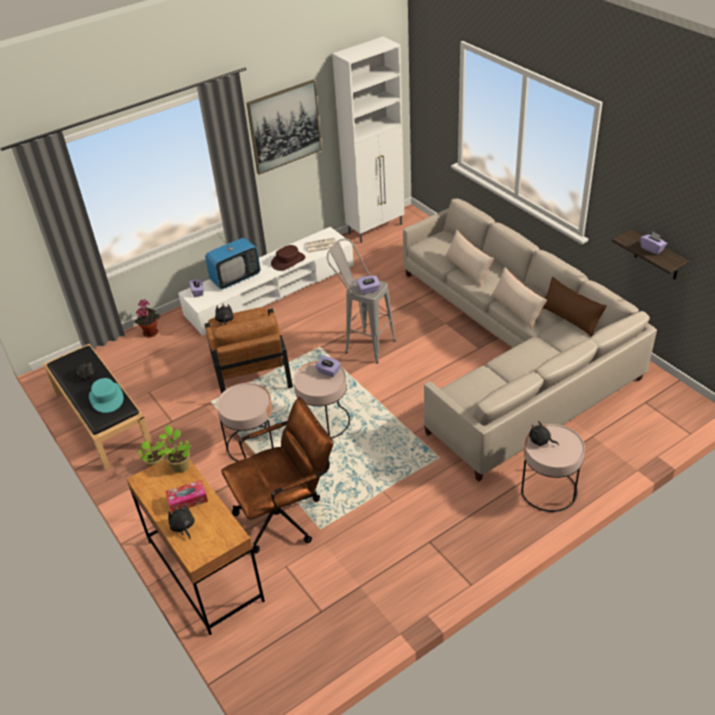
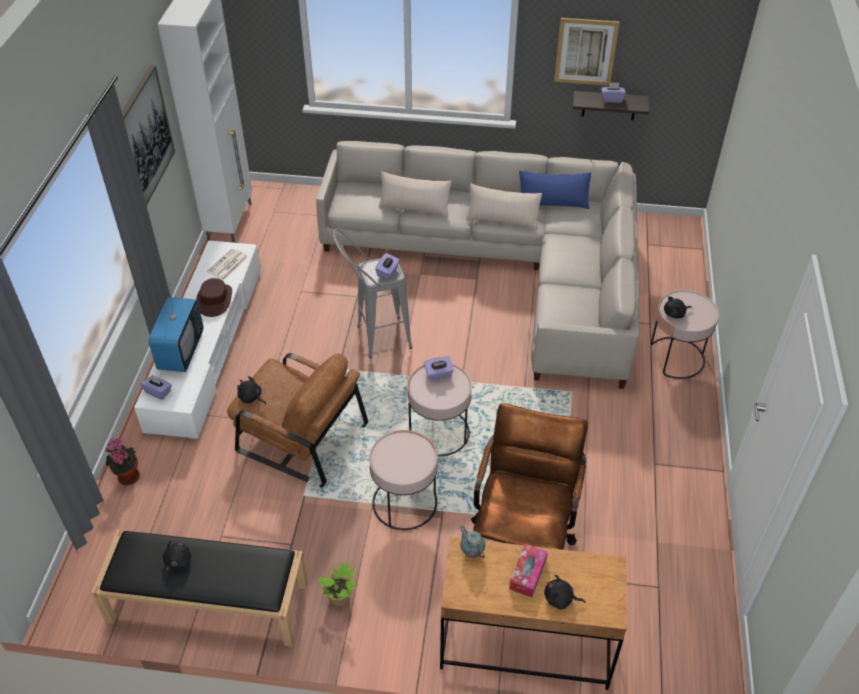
camera: 50 degrees left, 5 degrees up
turquoise hat [89,378,123,413] -> none
potted plant [157,425,192,473] -> teapot [460,526,485,558]
brown pillow [543,277,607,337] -> blue pillow [519,170,591,209]
none -> picture [554,18,620,86]

